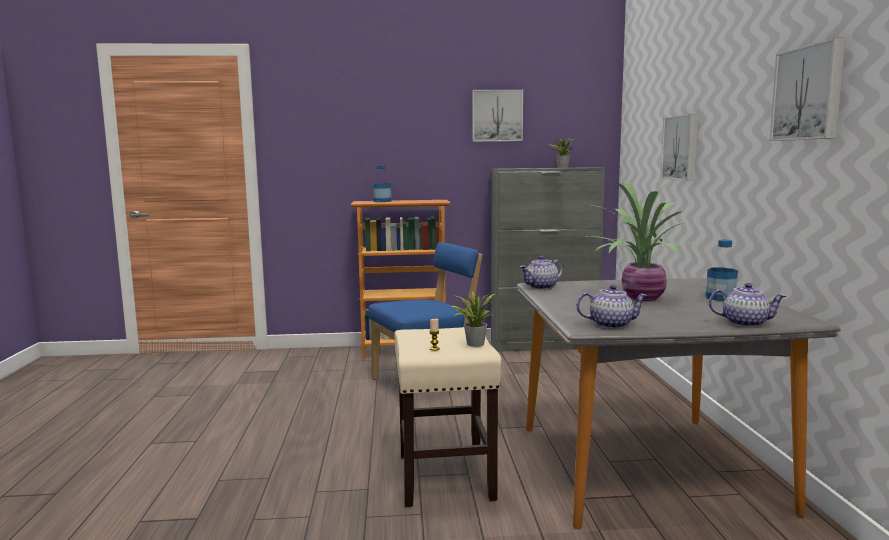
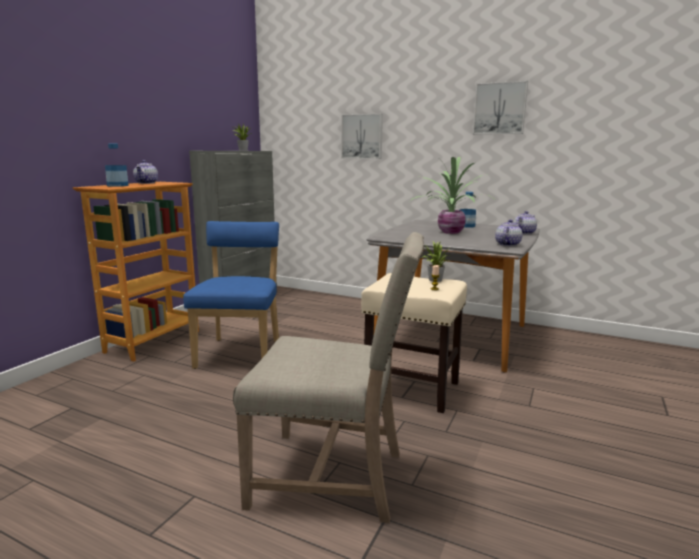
camera: 60 degrees left, 5 degrees up
picture [472,90,523,142] -> none
teapot [520,256,563,289] -> teapot moved to [133,160,158,184]
none -> beige chair [233,232,424,523]

